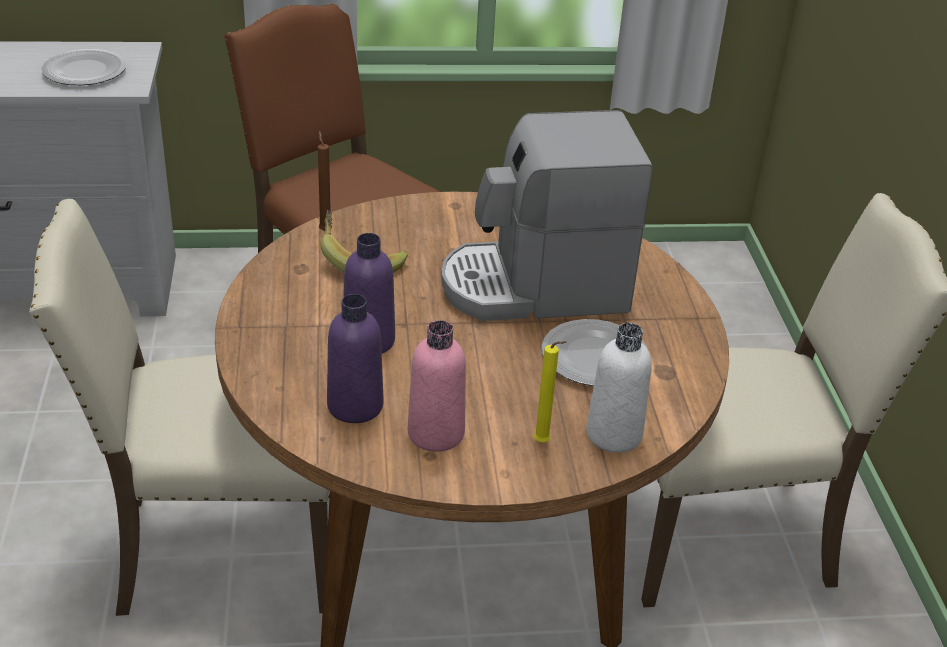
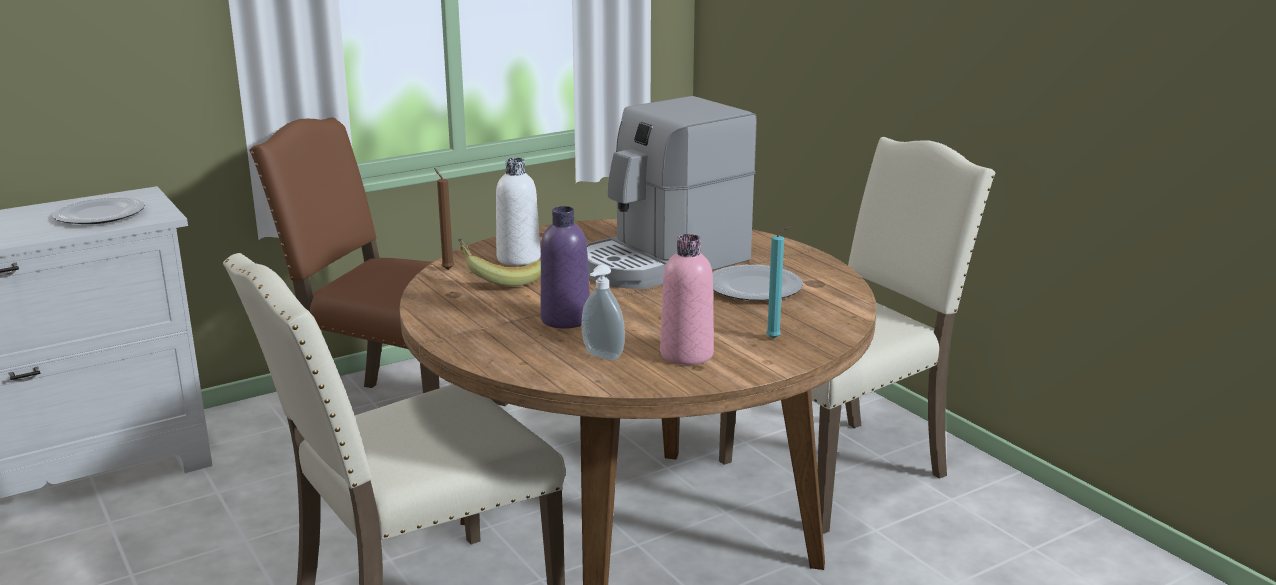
camera: 25 degrees left, 15 degrees down
purple bottle [327,294,383,423] -> soap dispenser [582,265,625,360]
yellow candle [534,341,567,442] -> turquoise candle [766,226,791,339]
white bottle [586,323,652,453] -> white bottle moved to [496,158,541,265]

